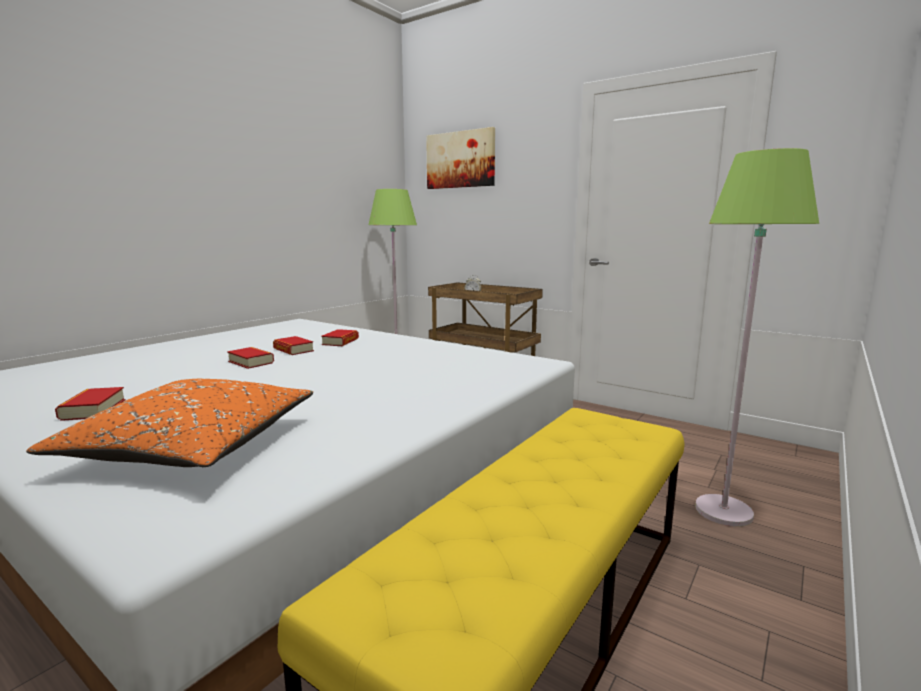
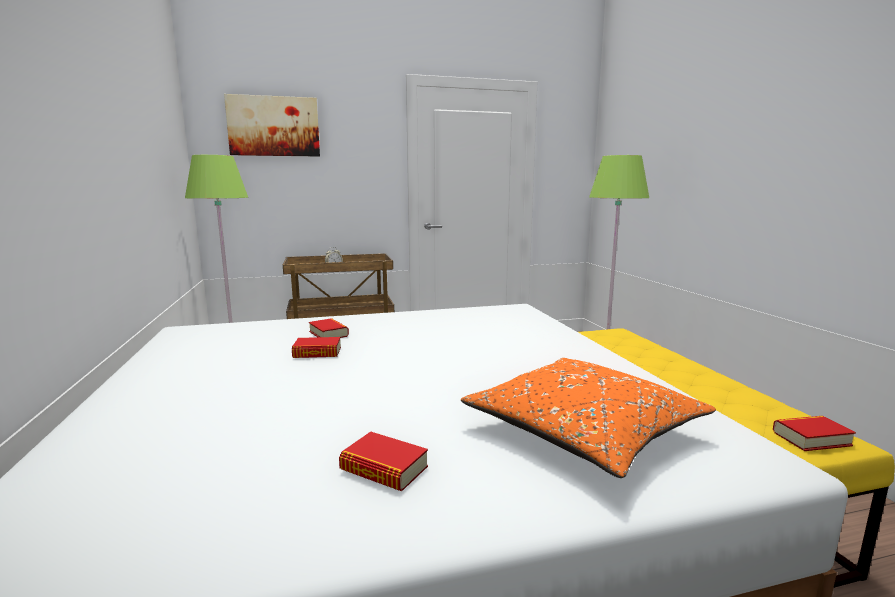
camera: 50 degrees left, 0 degrees up
book [227,347,274,369] -> book moved to [773,416,856,451]

